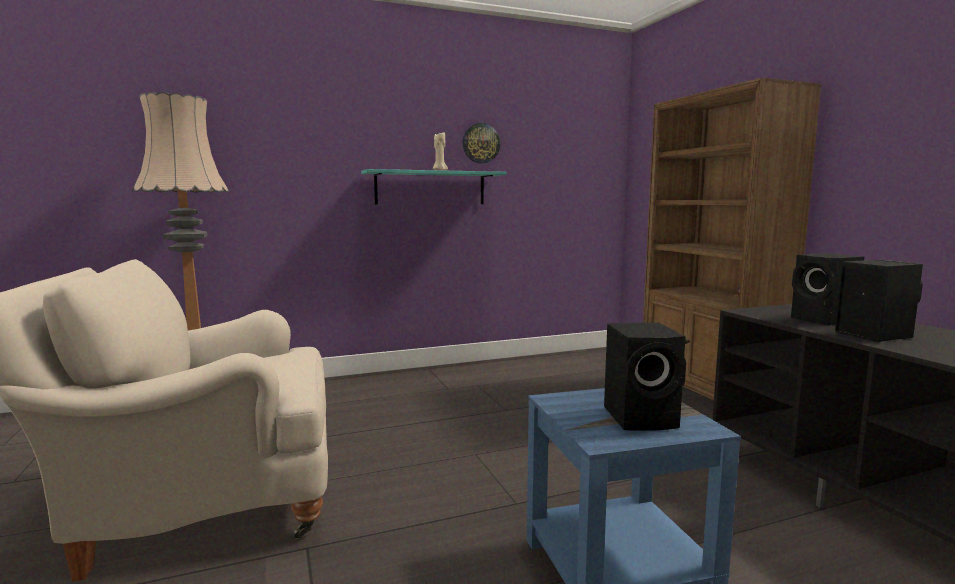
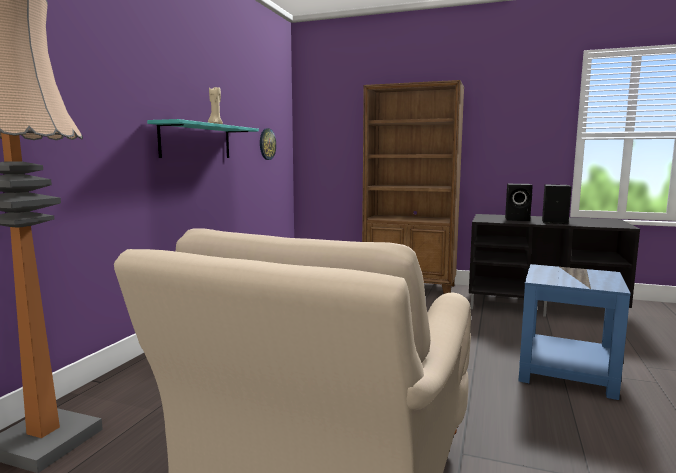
camera: 50 degrees left, 0 degrees up
wall clock [463,123,500,163] -> wall clock moved to [260,128,276,160]
black speaker [604,322,686,431] -> none

